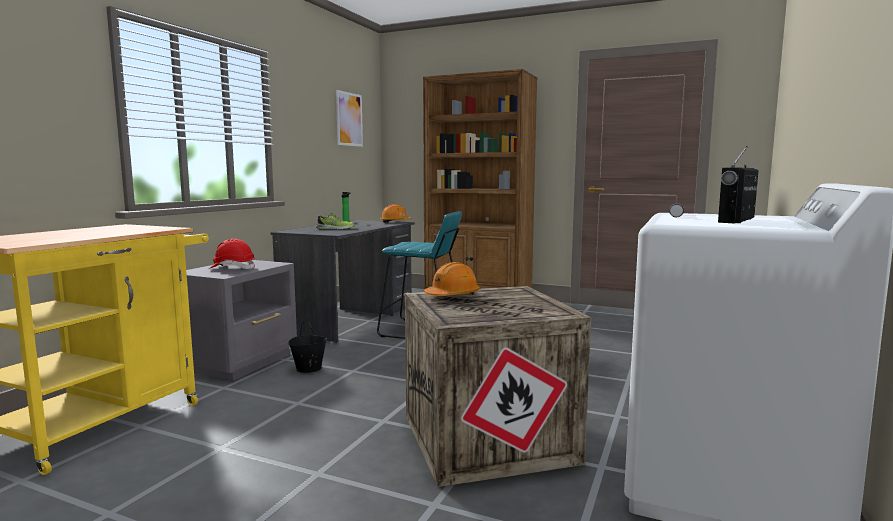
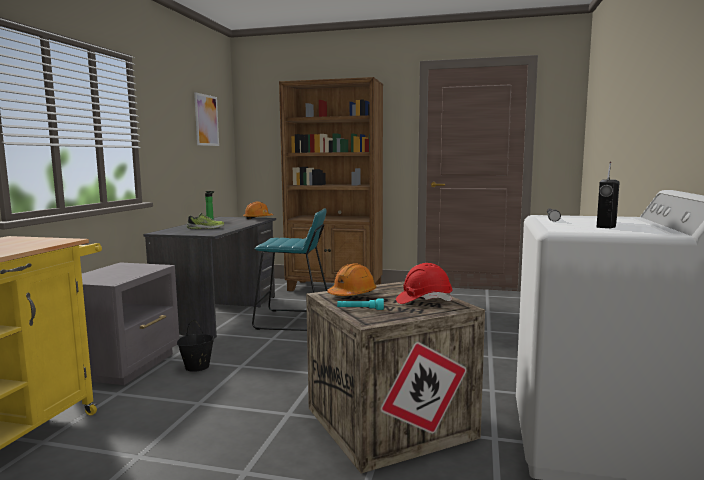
camera: 10 degrees left, 0 degrees up
red hard hat [209,239,256,269] -> red hard hat moved to [396,263,453,304]
none -> turquoise flashlight [337,298,384,310]

